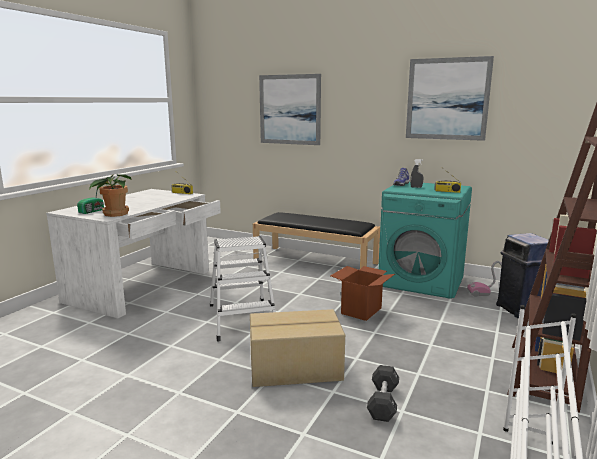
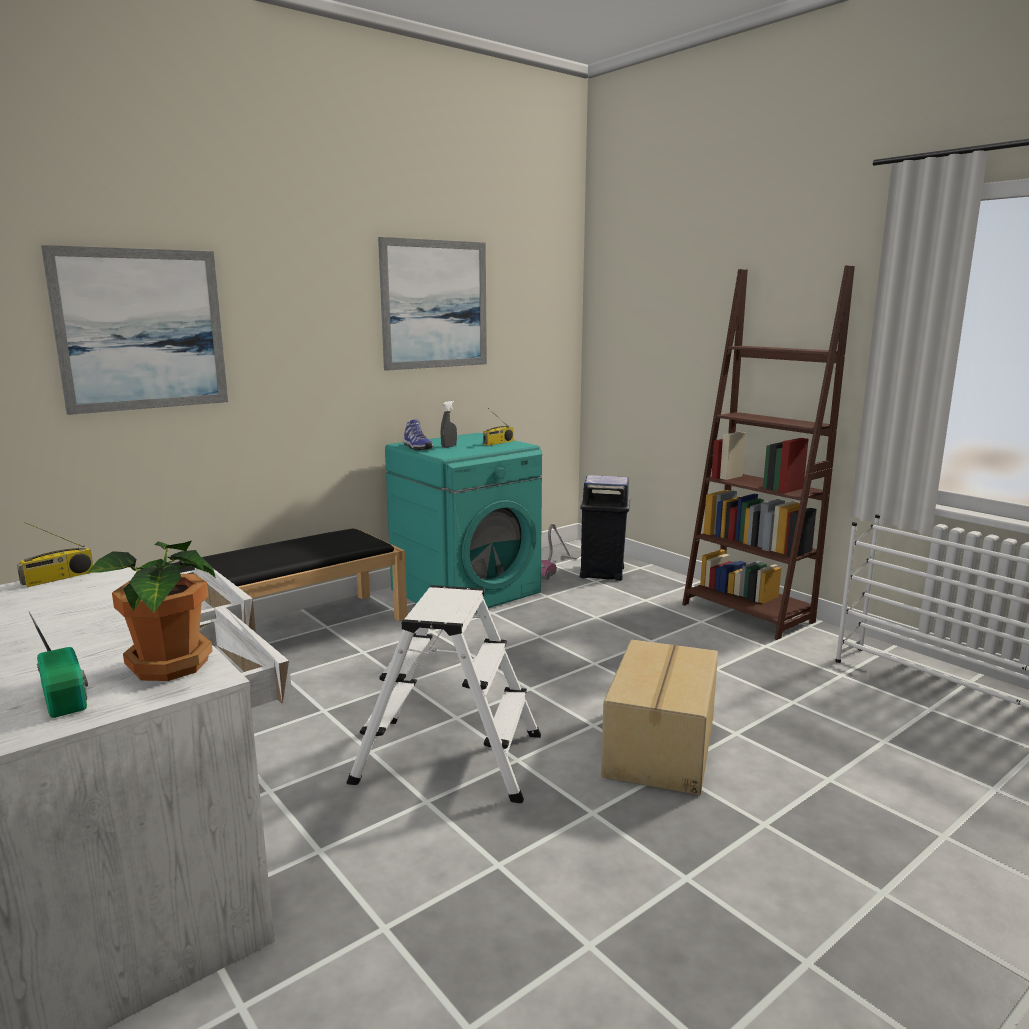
camera: 65 degrees left, 0 degrees up
cardboard box [330,266,395,321] -> none
black dumbbell [367,365,399,422] -> none

